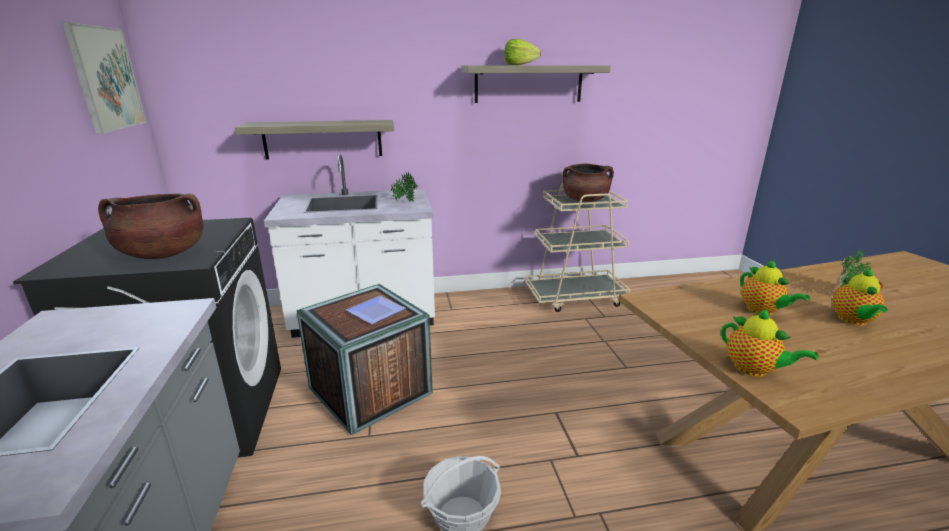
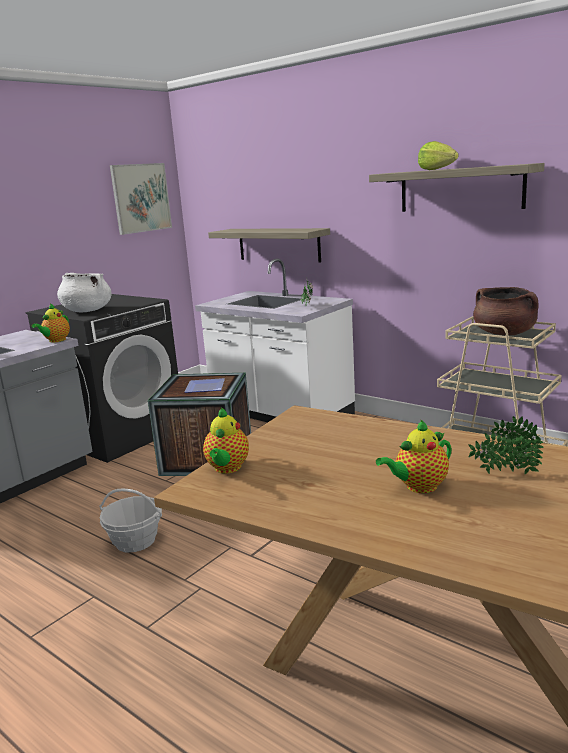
camera: 50 degrees right, 5 degrees down
brown cooking pot [98,193,204,259] -> white cooking pot [57,273,111,313]
teapot [740,259,810,315] -> teapot moved to [32,303,70,342]

